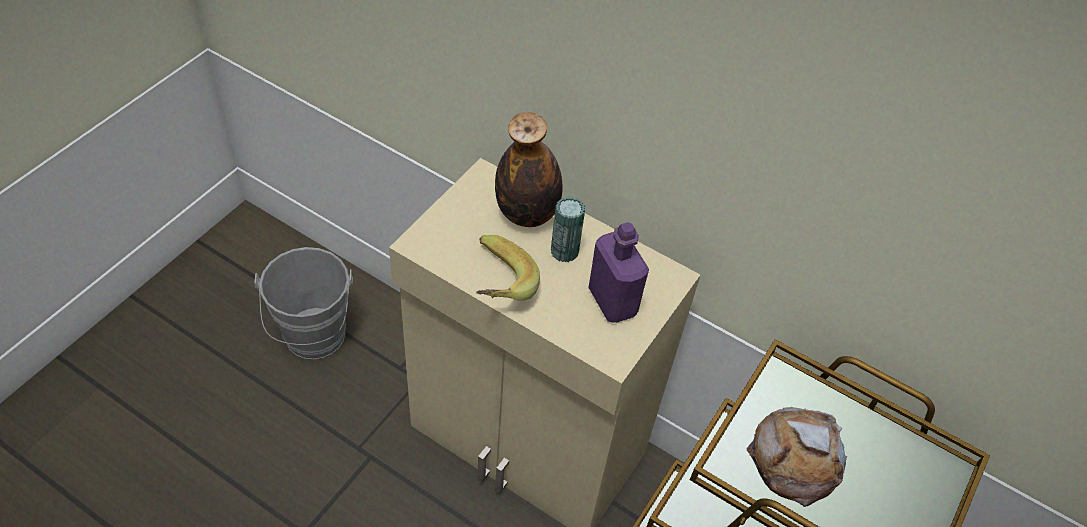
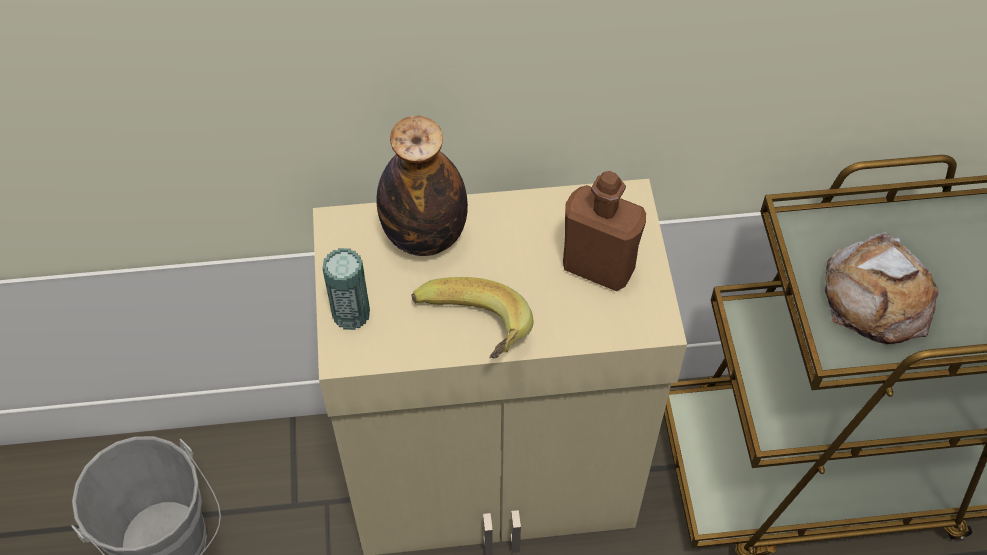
camera: 35 degrees left, 5 degrees up
can [551,197,585,262] -> can moved to [322,248,370,330]
purple bottle [588,222,649,323] -> brown bottle [563,171,646,291]

